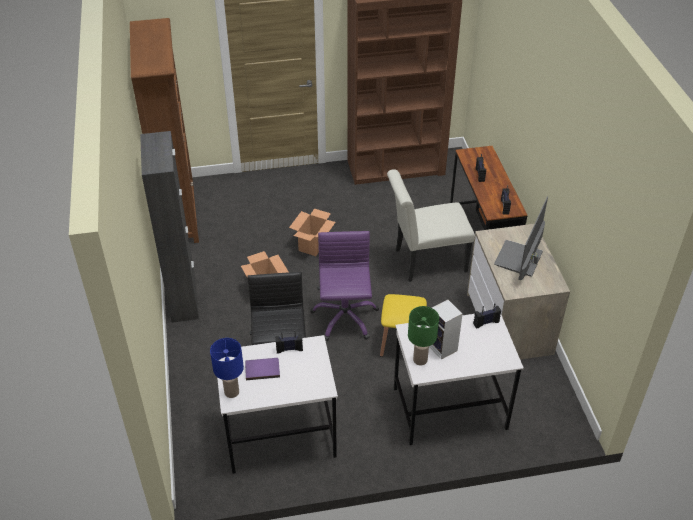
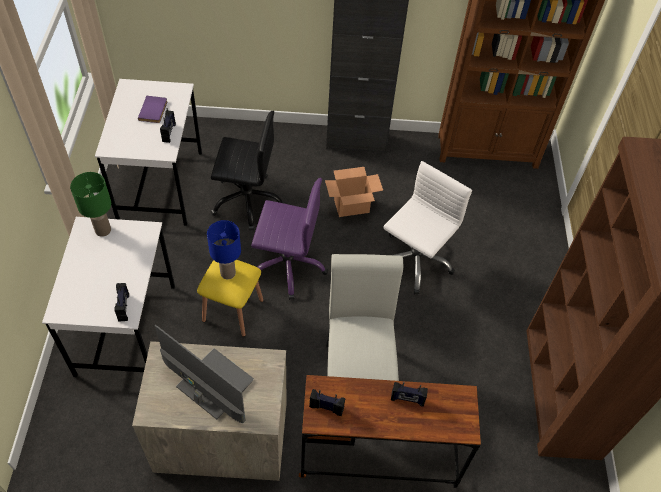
camera: 100 degrees right, 10 degrees up
blue table lamp [210,338,244,398] -> blue table lamp moved to [207,220,241,279]
cardboard box [289,208,336,256] -> white office chair [383,161,472,295]
speaker [429,300,463,360] -> none

